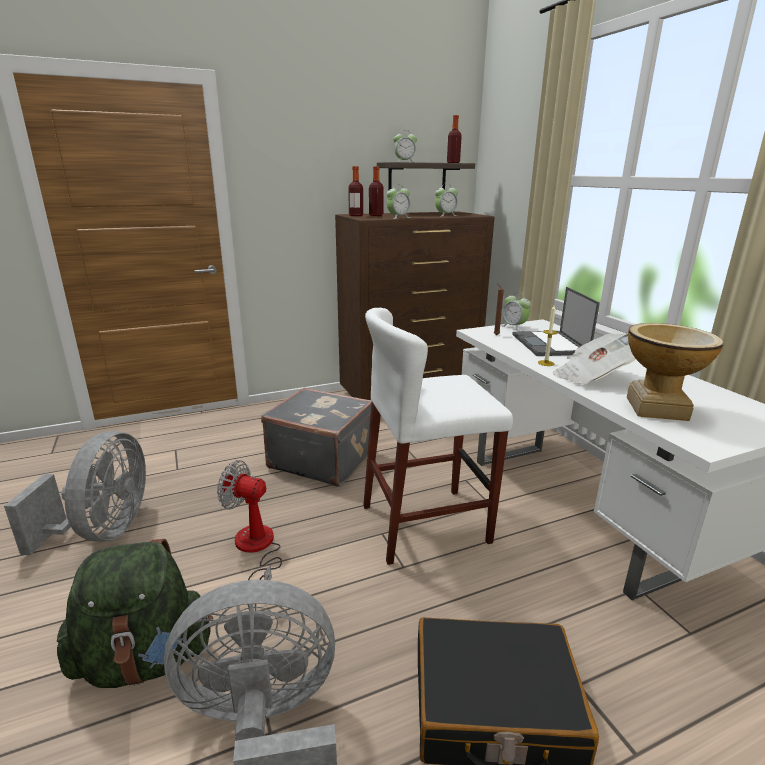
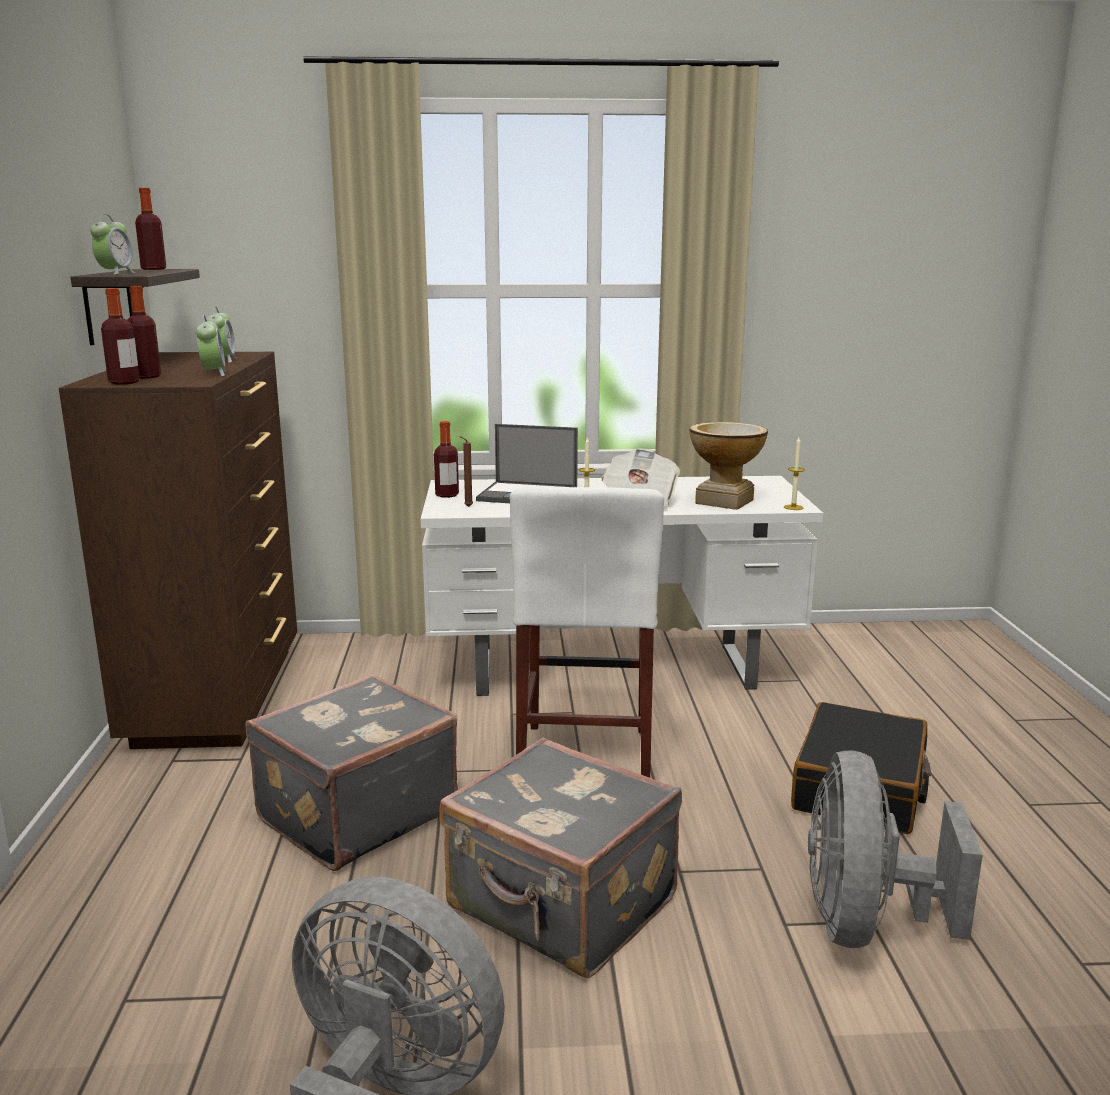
camera: 70 degrees left, 5 degrees down
green backpack [57,539,213,688] -> none
fan [217,460,282,580] -> grey suitcase [439,738,682,978]
alarm clock [501,292,531,331] -> bottle [434,421,459,498]
none -> candle [784,437,805,510]

